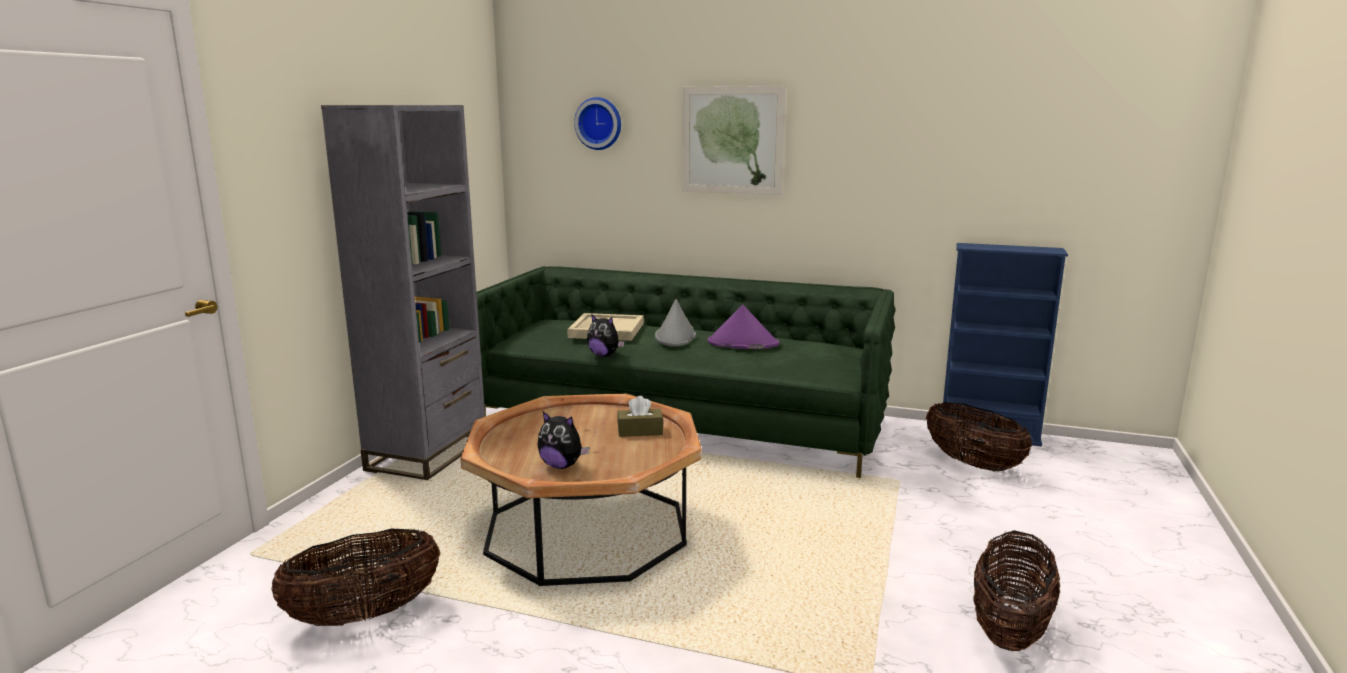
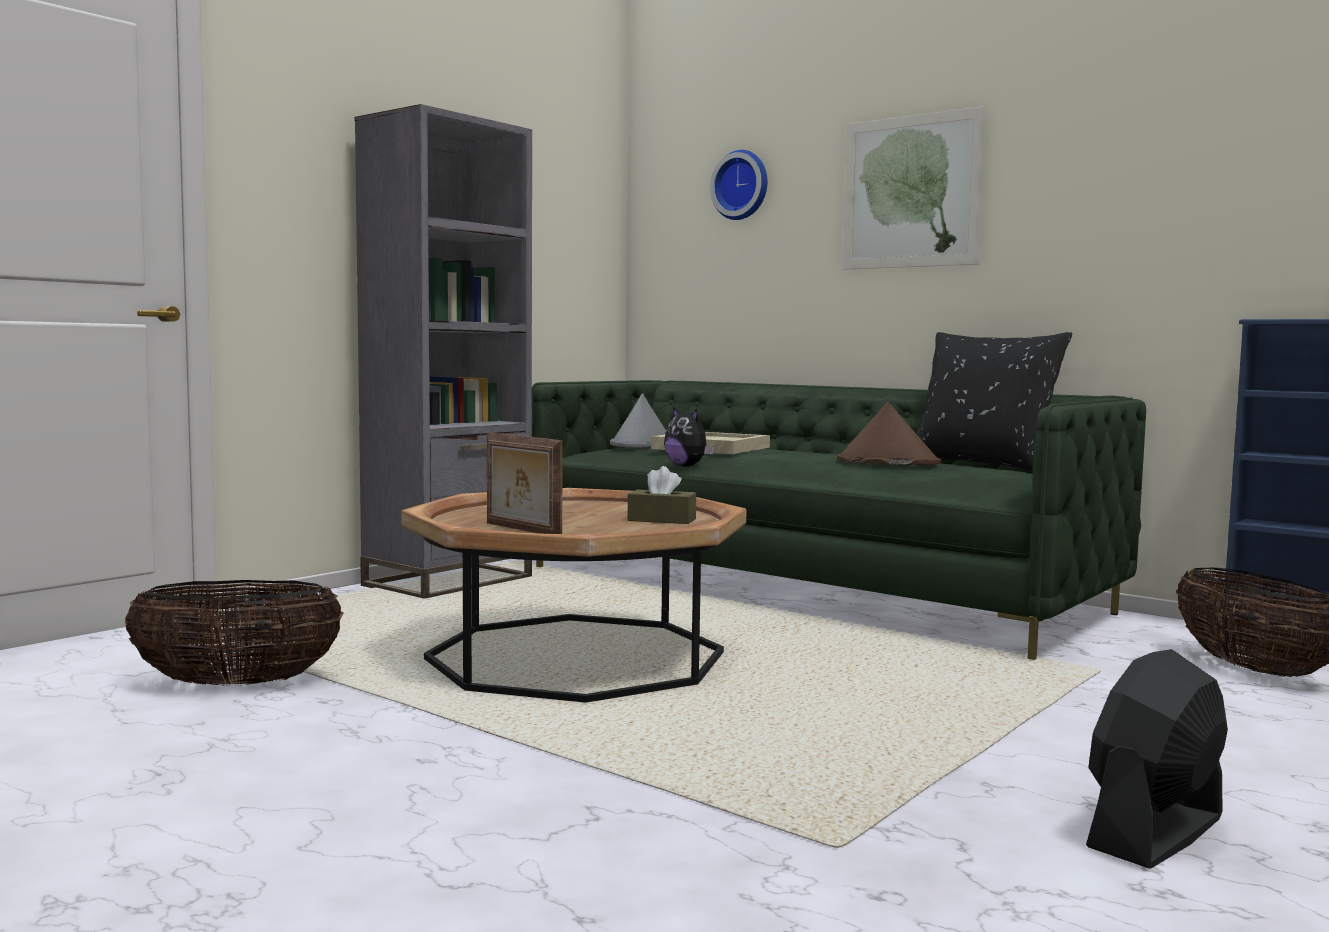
camera: 20 degrees right, 10 degrees down
plush toy [537,411,589,469] -> picture frame [487,433,563,534]
grey hat [655,299,696,346] -> grey hat moved to [610,394,666,448]
purple hat [708,304,779,349] -> brown hat [837,402,942,465]
basket [973,530,1060,651] -> black fan [1086,649,1228,868]
none -> black pillow [917,332,1072,471]

